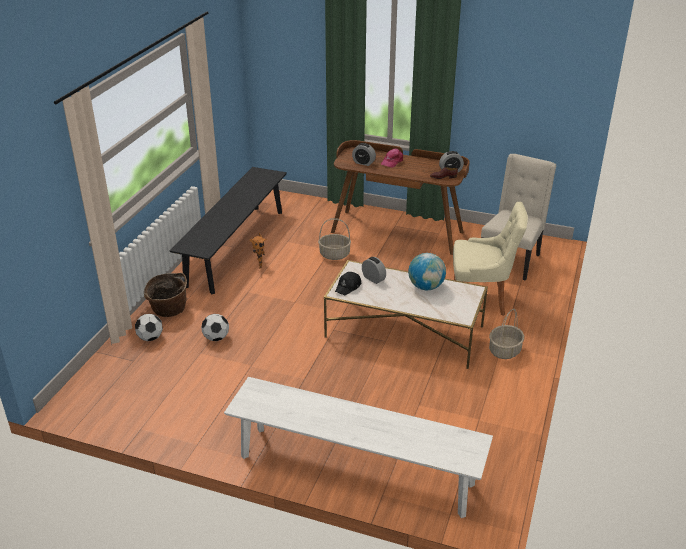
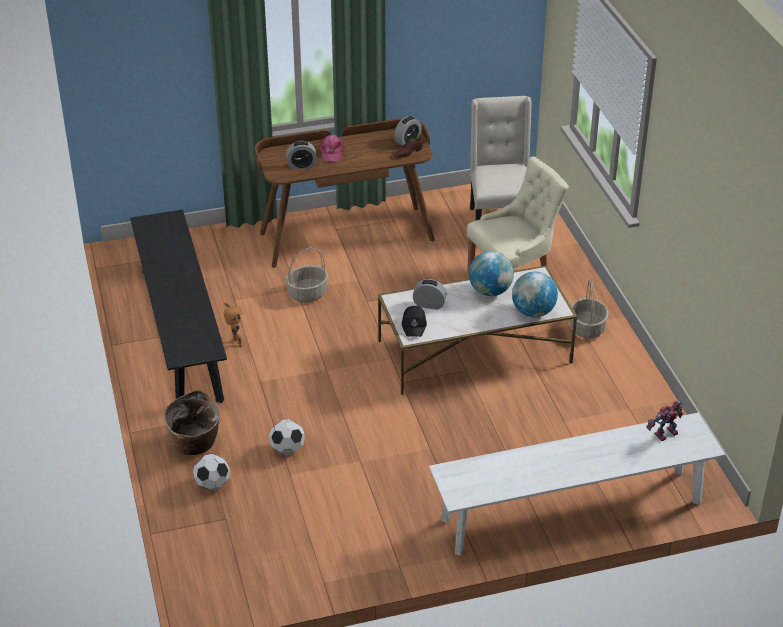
camera: 35 degrees left, 5 degrees up
none -> globe [512,272,558,317]
none -> toy robot [646,400,683,441]

